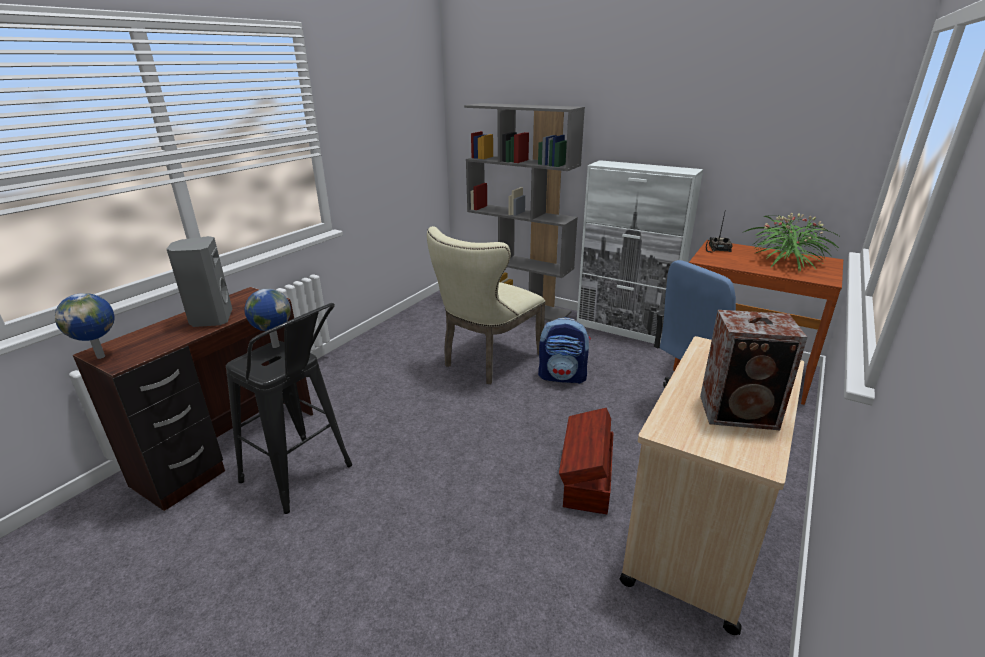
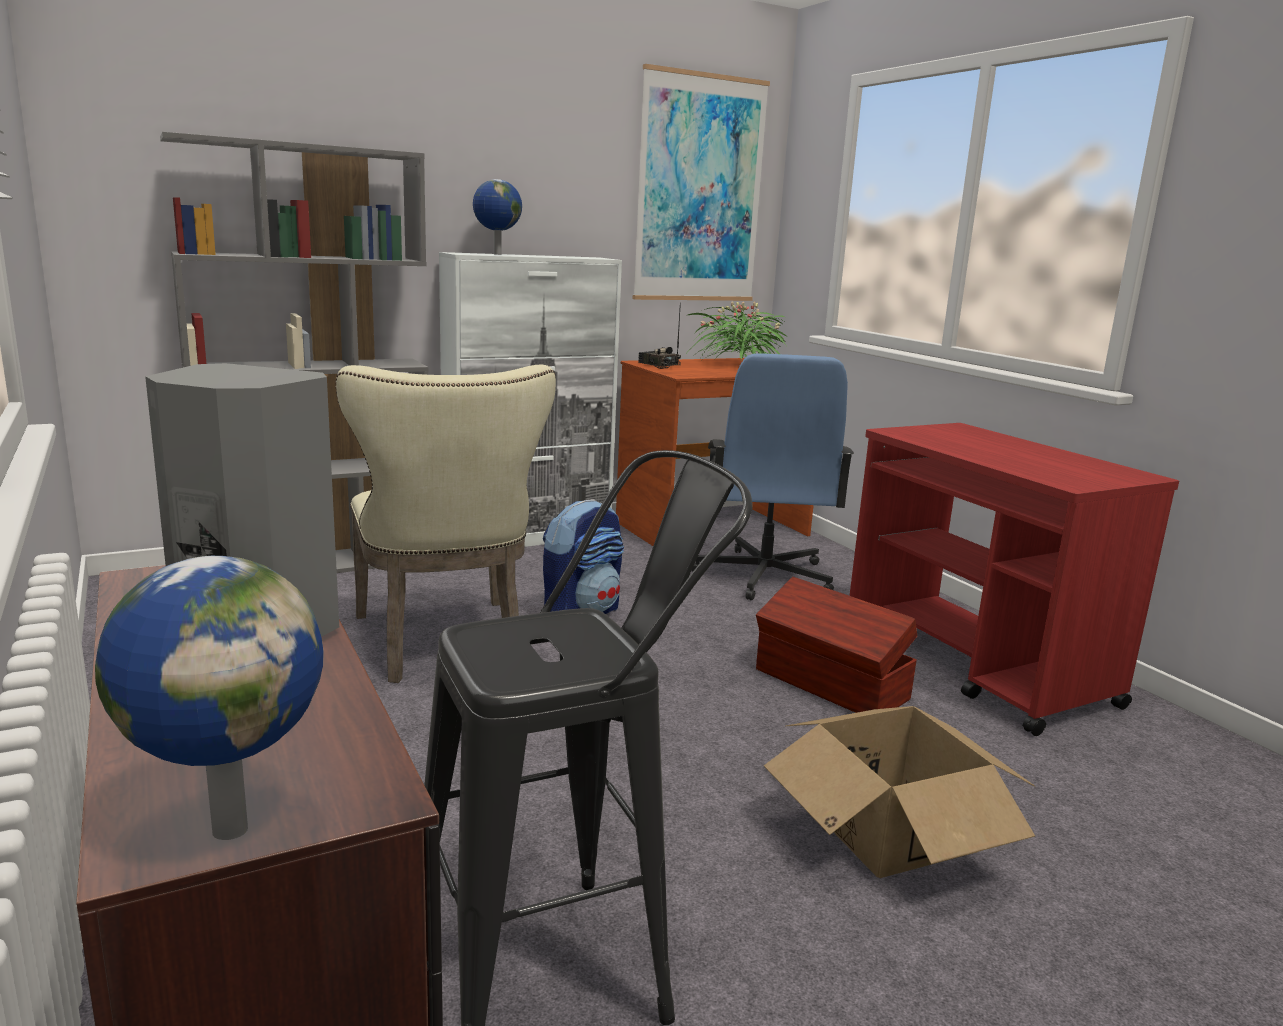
camera: 60 degrees left, 10 degrees down
globe [244,289,291,348] -> globe moved to [473,179,522,255]
beige cart [620,336,804,635] -> red cart [850,423,1179,736]
speaker [700,310,807,430] -> none
none -> picture [633,64,770,301]
none -> cardboard box [764,706,1035,878]

